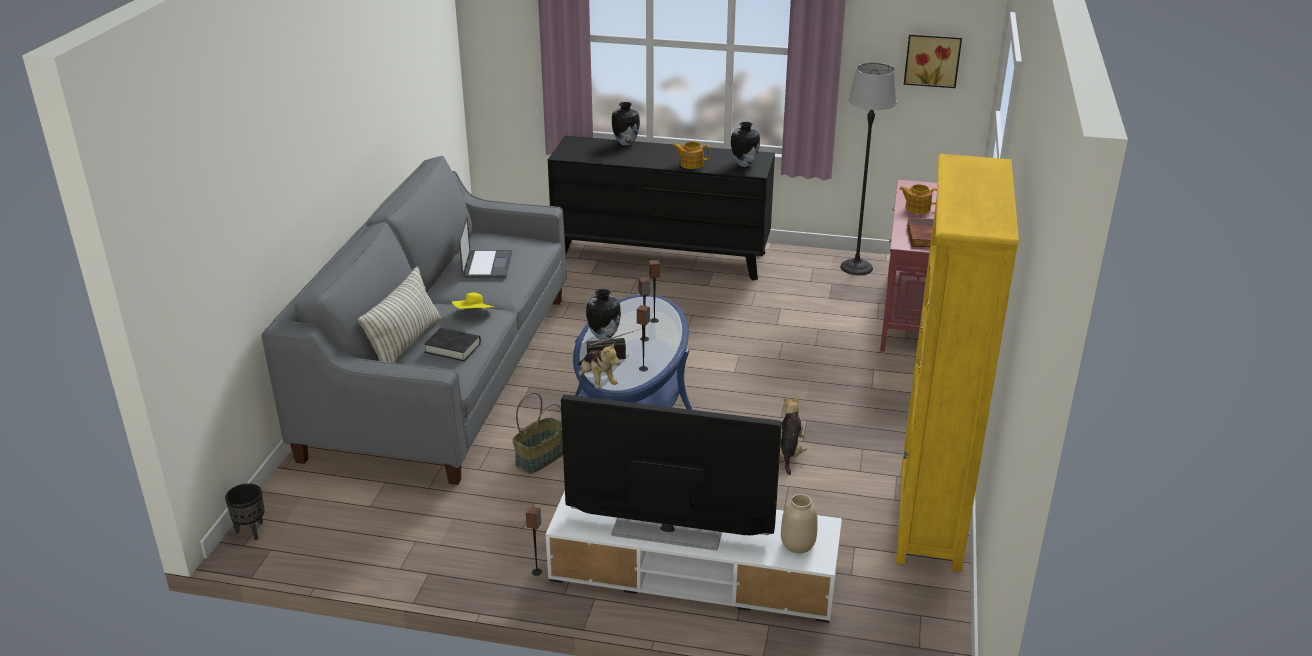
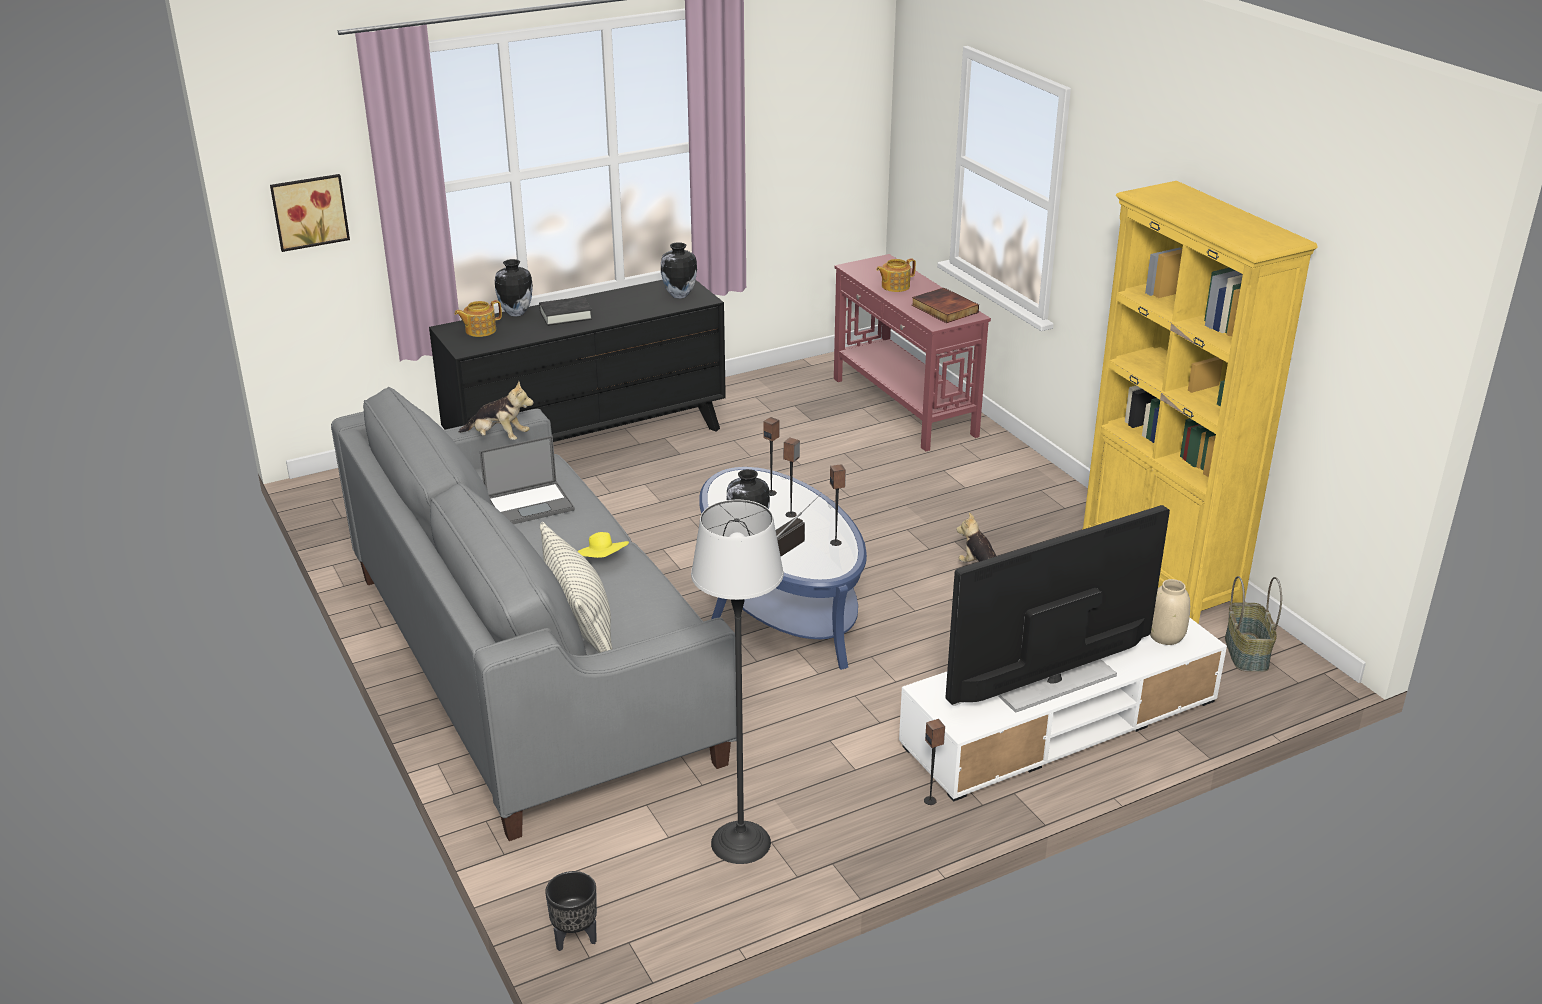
camera: 40 degrees left, 0 degrees up
black book [424,328,481,361] -> black book moved to [539,297,592,326]
laptop [459,216,512,278] -> laptop turned 105 degrees clockwise [480,436,575,524]
basket [512,392,563,474] -> basket moved to [1225,576,1282,672]
plush toy [577,341,620,388] -> plush toy moved to [459,381,534,440]
teapot [673,142,710,169] -> teapot moved to [455,300,502,337]
floor lamp [840,63,897,275] -> floor lamp moved to [691,500,784,864]
picture [904,34,962,88] -> picture moved to [270,174,350,252]

